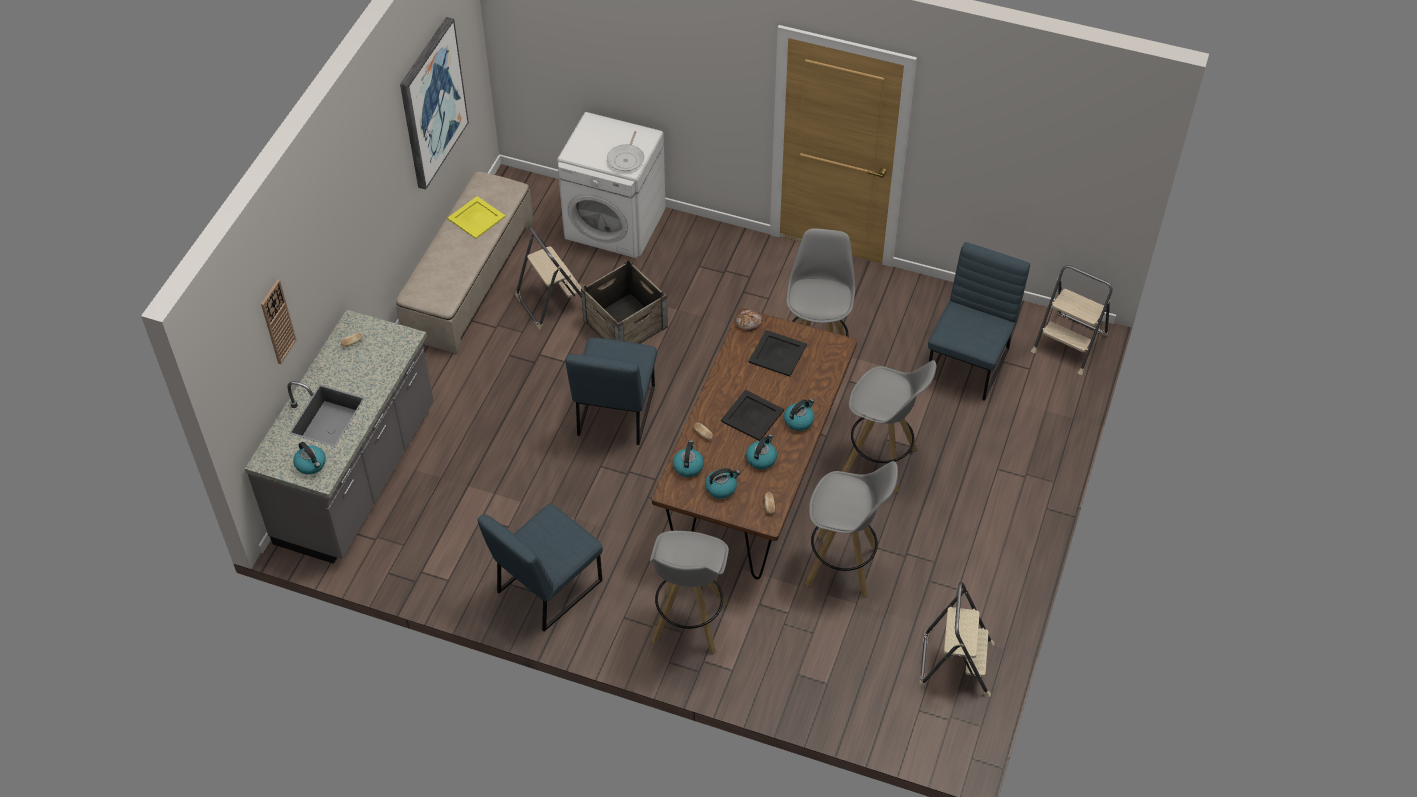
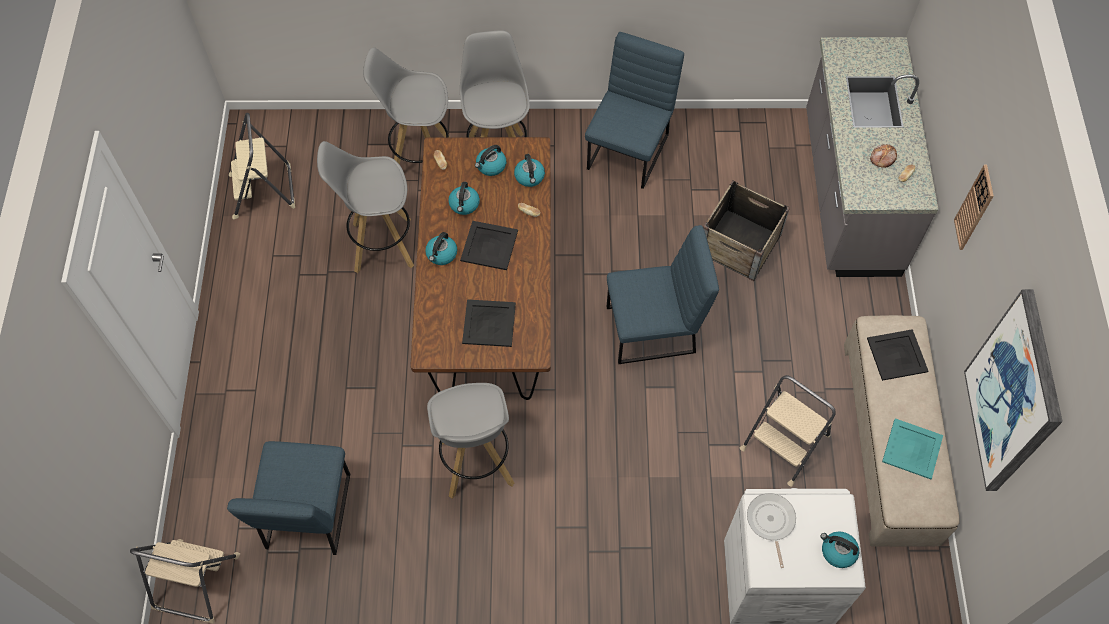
camera: 160 degrees right, 10 degrees up
wall clock [261,279,296,364] -> wall clock moved to [954,164,994,250]
kettle [293,442,326,475] -> kettle moved to [820,531,859,568]
yellow tray [448,196,506,239] -> turquoise tray [882,418,943,479]
blue chair [565,338,657,445] -> blue chair turned 90 degrees clockwise [607,225,719,364]
crate [581,260,668,344] -> crate moved to [703,180,790,281]
bread [736,310,763,331] -> bread moved to [870,144,897,168]
grey stool [842,360,936,493] -> grey stool moved to [363,48,450,165]
none -> black tray [867,329,928,381]

